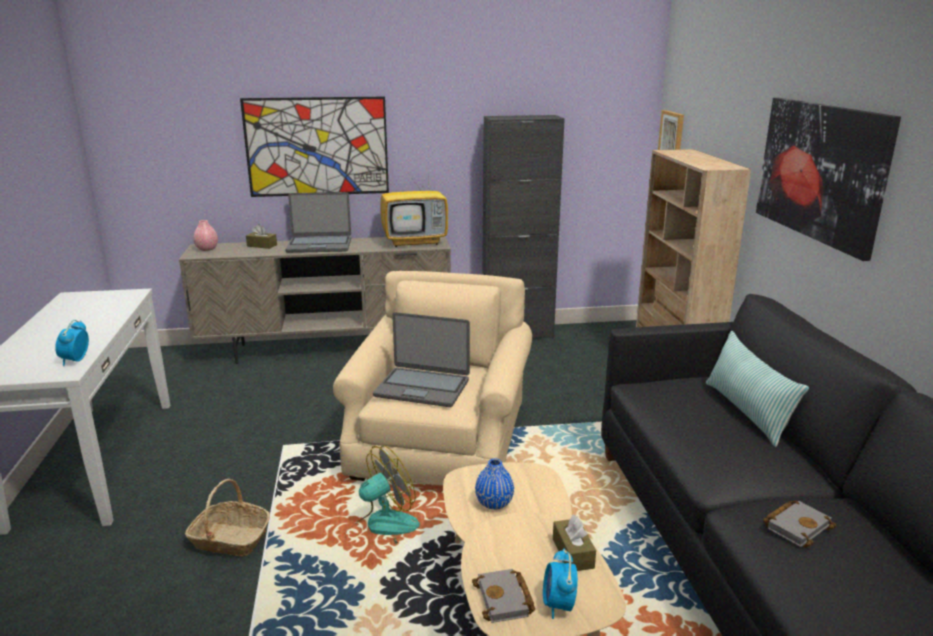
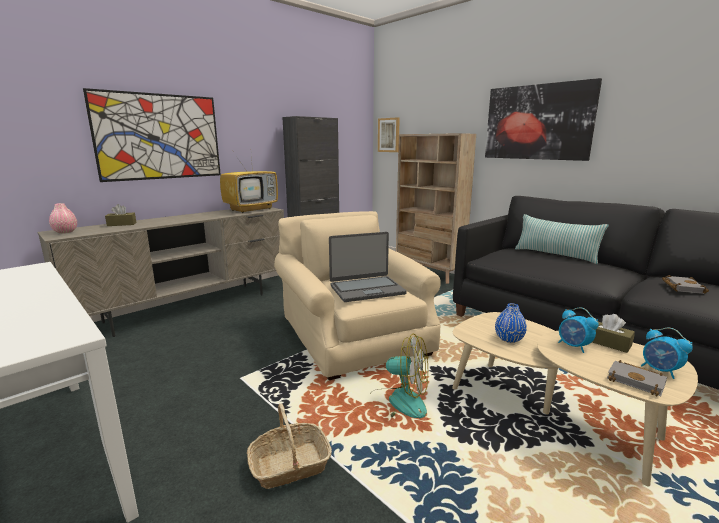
camera: 35 degrees left, 5 degrees down
alarm clock [55,320,89,366] -> alarm clock moved to [558,308,599,353]
laptop [285,192,351,253] -> none
fan [345,446,420,545] -> fan turned 90 degrees clockwise [377,334,428,418]

